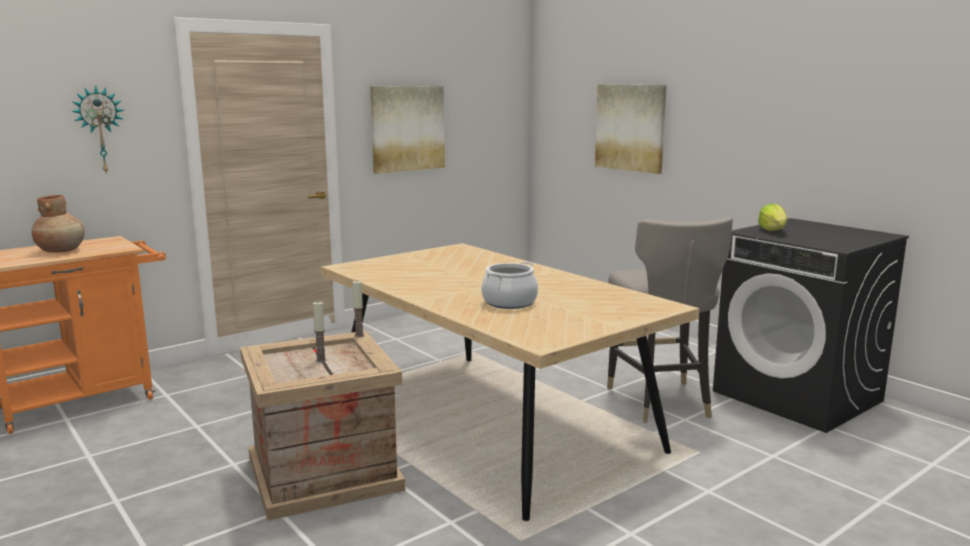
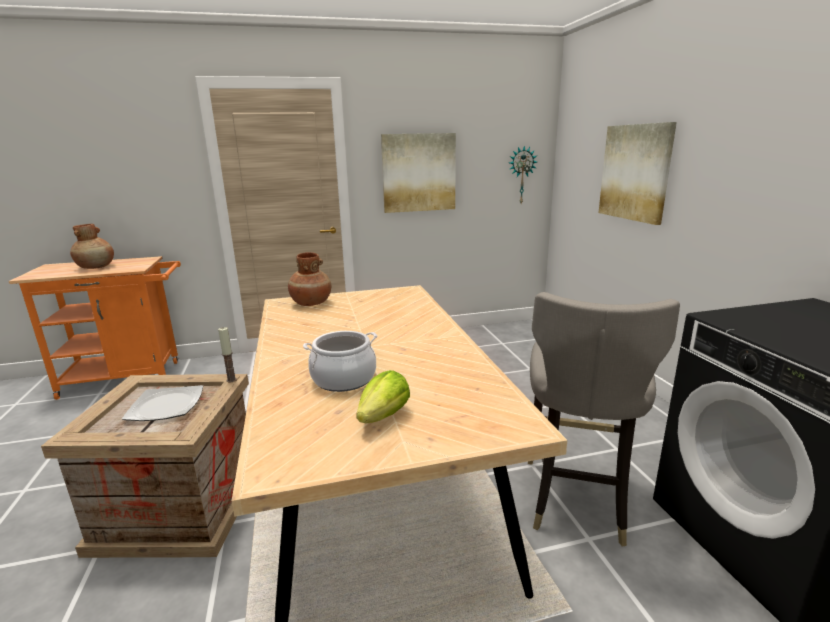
camera: 25 degrees right, 5 degrees up
wall clock [71,85,124,175] -> wall clock moved to [509,146,537,203]
candle [313,301,326,362] -> plate [122,385,203,421]
lettuce [758,203,787,231] -> lettuce moved to [356,370,410,423]
none -> brown vase [288,252,331,306]

